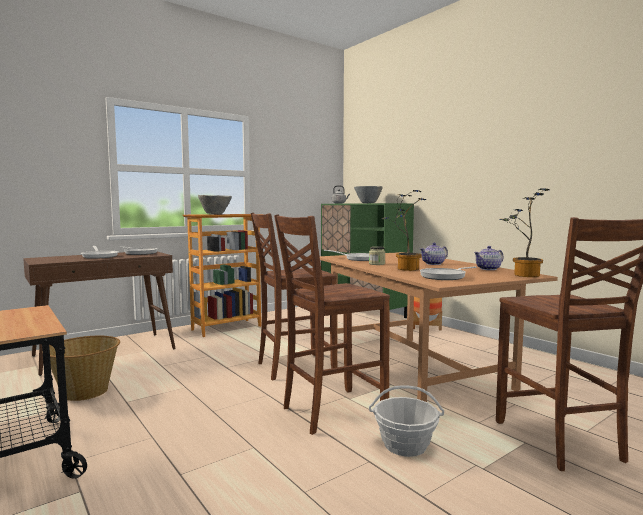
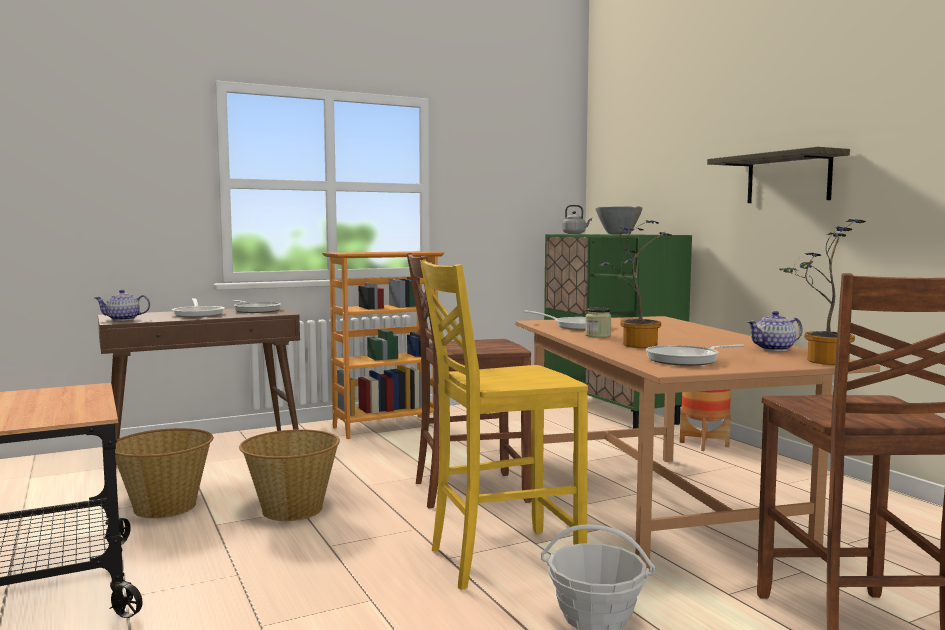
camera: 10 degrees right, 0 degrees up
grey bowl [198,195,232,214] -> none
brown chair [274,214,390,435] -> yellow chair [420,259,588,590]
teapot [420,243,448,265] -> teapot moved to [95,290,150,321]
none -> basket [239,429,340,521]
none -> shelf [707,147,850,203]

